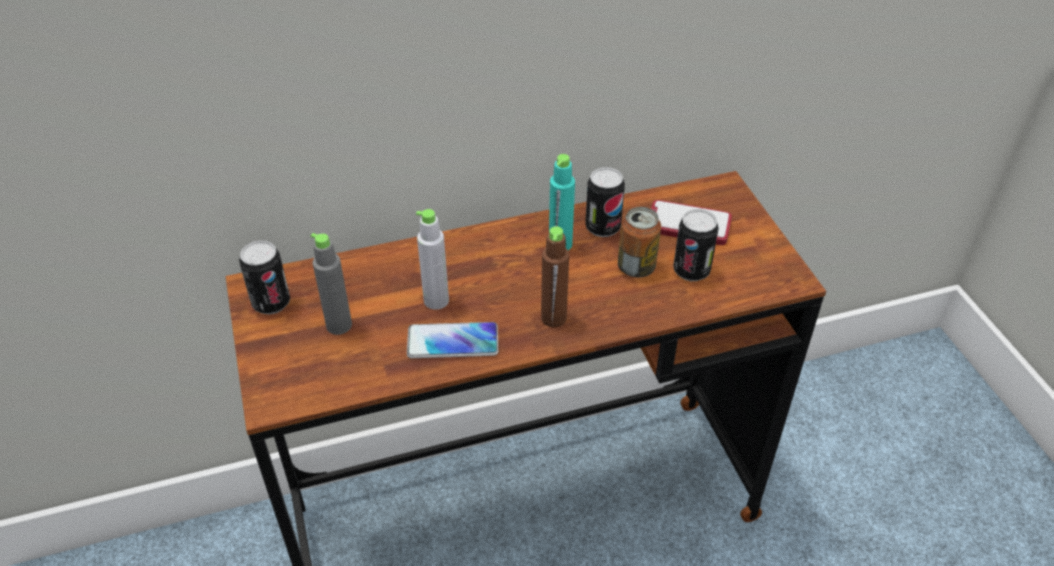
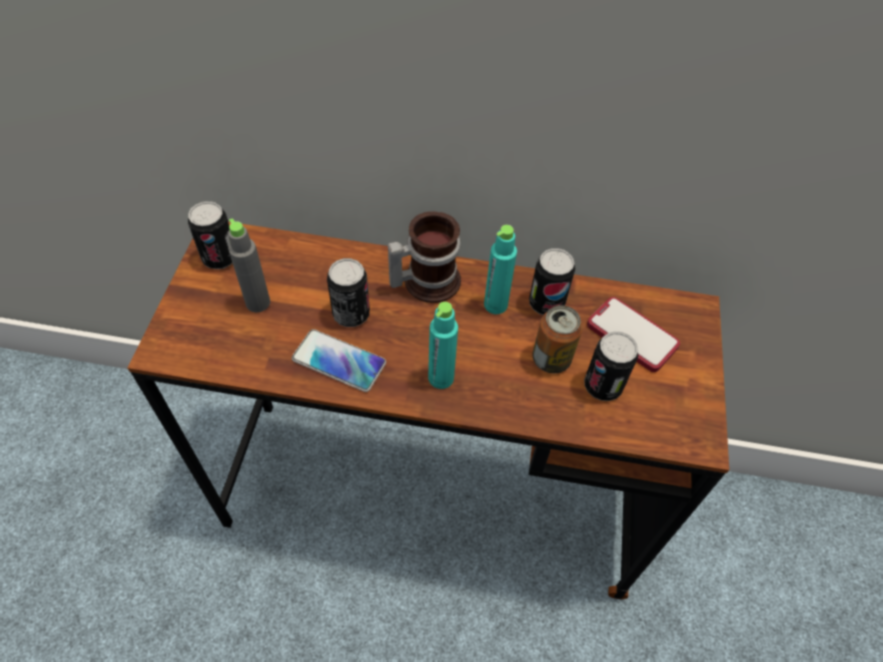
camera: 25 degrees right, 10 degrees up
grey bottle [416,209,449,310] -> can [327,258,370,327]
brown bottle [541,226,569,327] -> turquoise bottle [428,302,458,389]
none -> mug [388,212,461,303]

